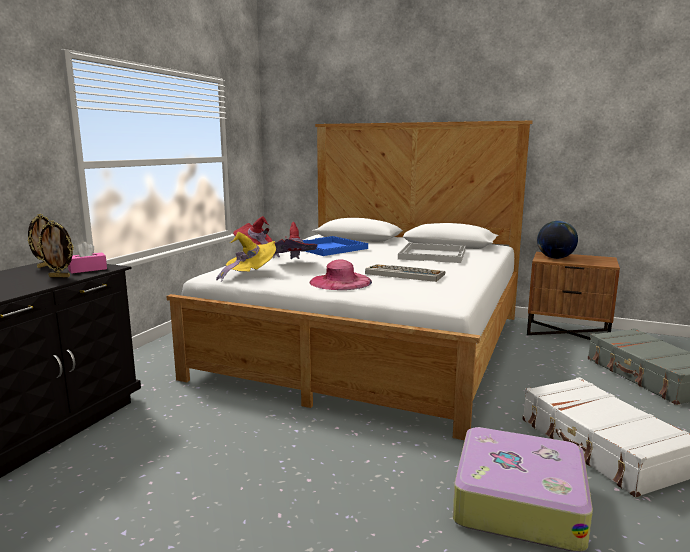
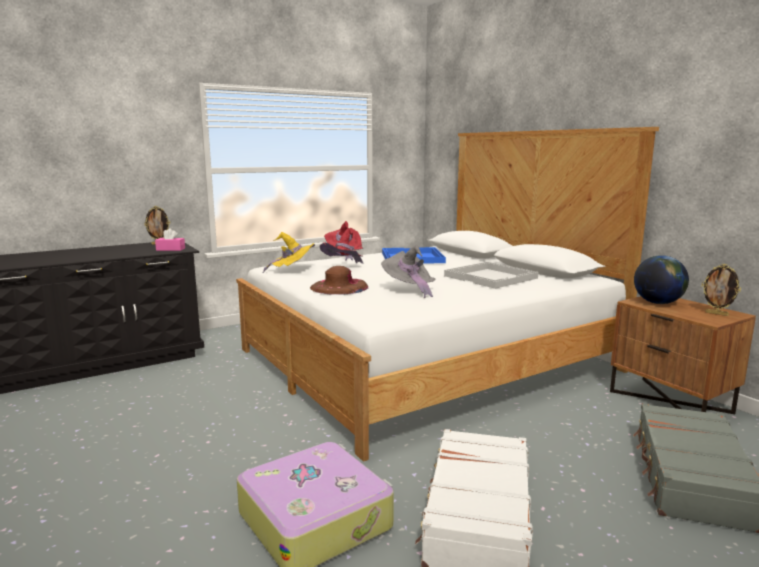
camera: 35 degrees right, 0 degrees up
picture frame [37,221,74,277] -> picture frame moved to [701,264,741,316]
pink hat [310,260,372,290] -> brown hat [310,266,368,295]
keyboard [365,264,445,282] -> grey hat [381,245,435,298]

